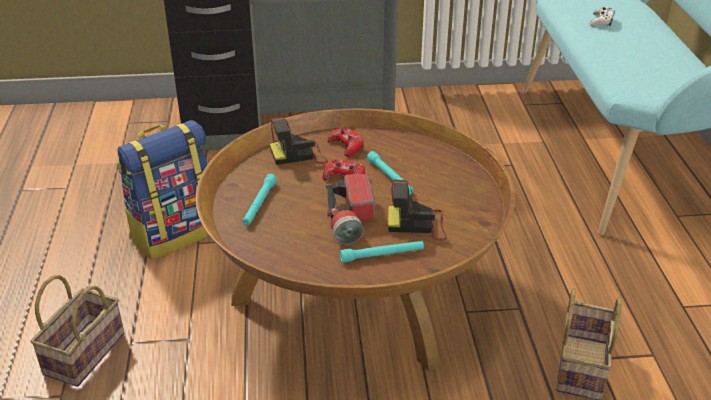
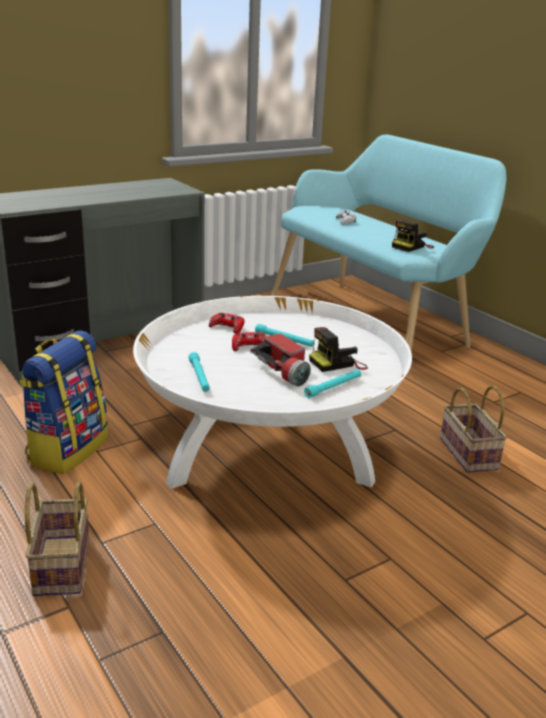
camera: 30 degrees left, 10 degrees down
brown coffee table [196,109,515,372] -> white coffee table [133,296,412,489]
camera [270,117,328,165] -> camera moved to [392,220,434,252]

